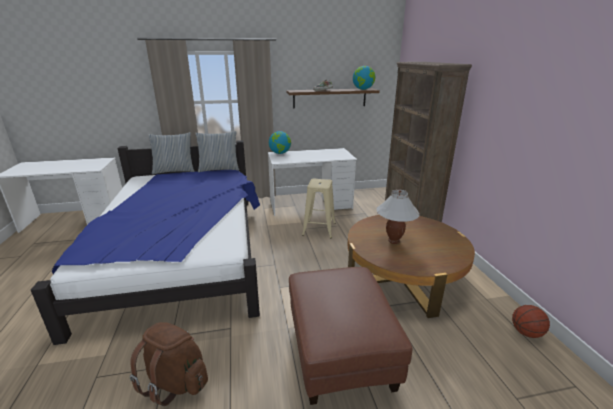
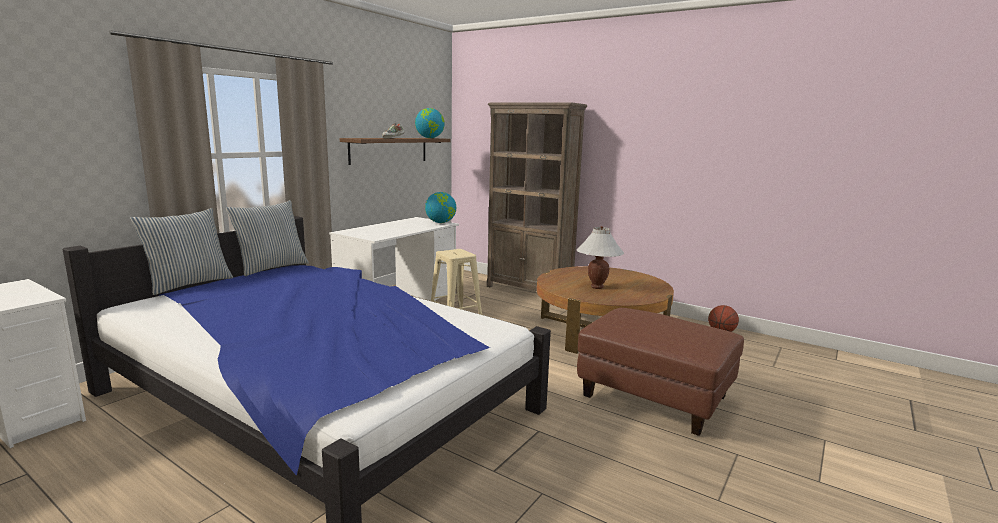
camera: 45 degrees left, 10 degrees down
brown backpack [130,322,208,406] -> none
globe [269,131,291,154] -> globe moved to [425,192,456,223]

